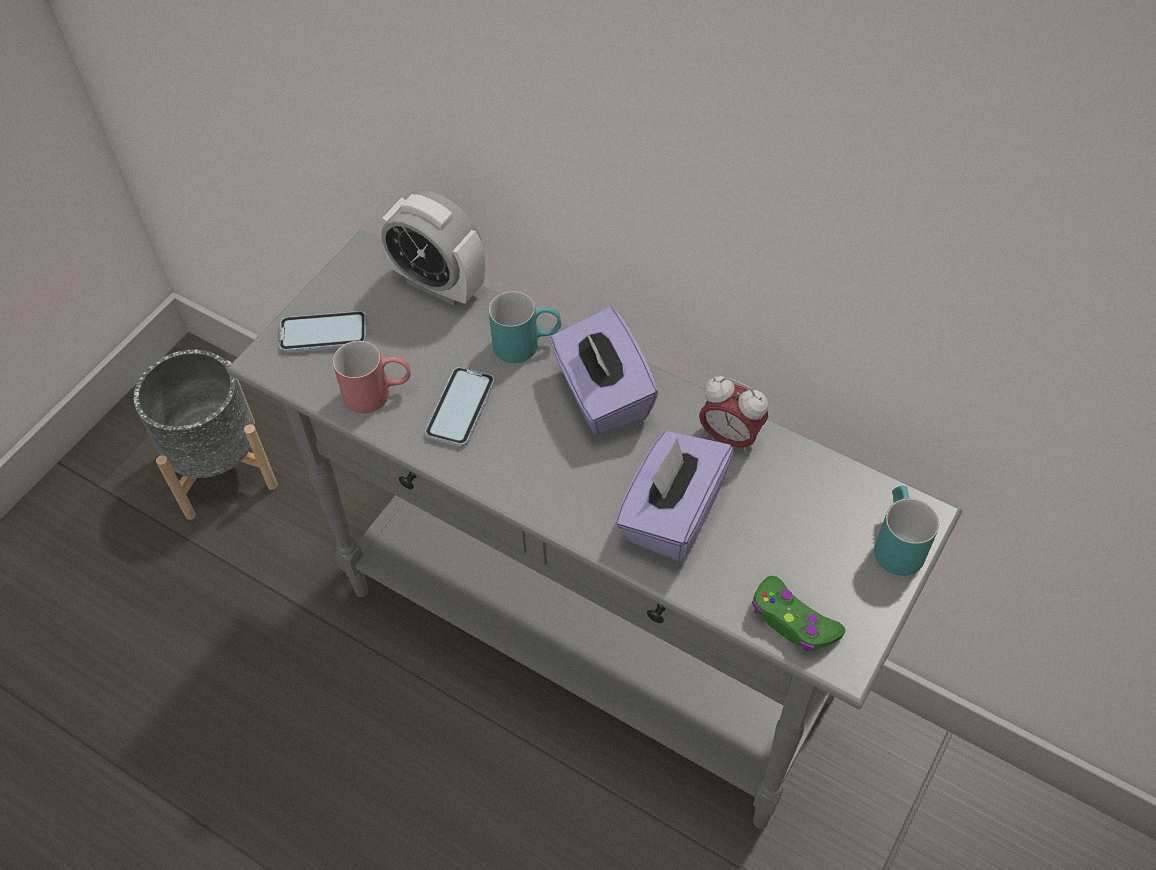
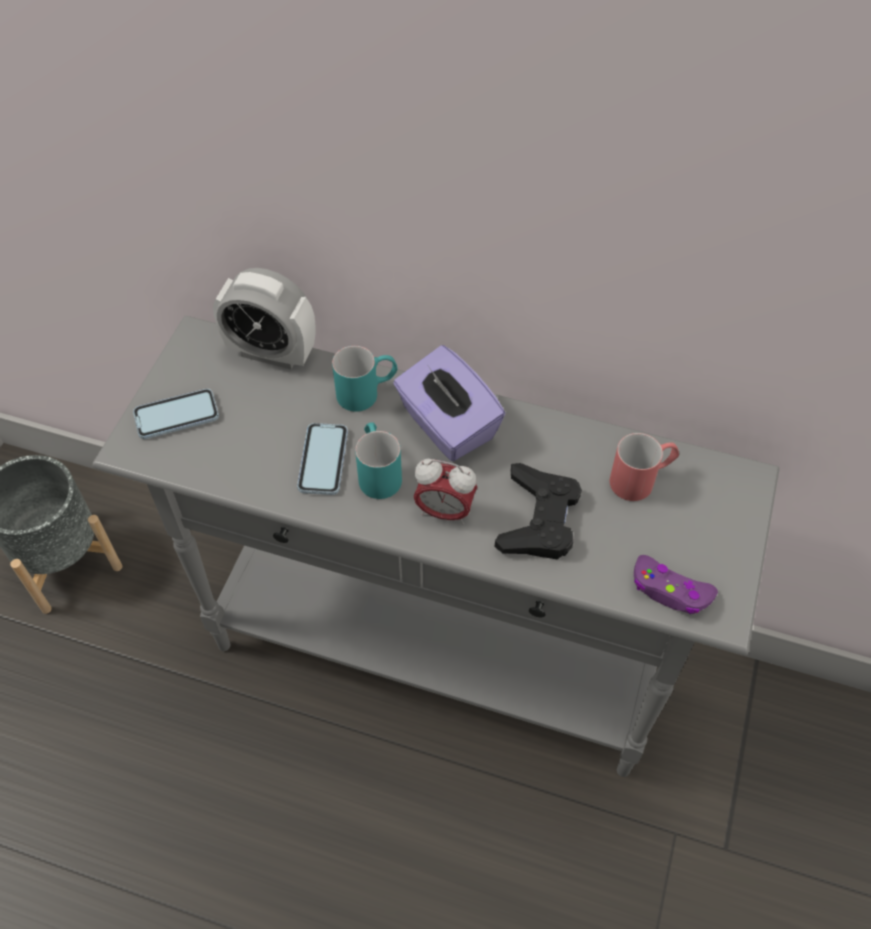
camera: 15 degrees left, 0 degrees up
red mug [333,341,411,414] -> red mug moved to [610,433,679,501]
purple tissue box [615,431,734,562] -> black game controller [495,463,582,559]
alarm clock [699,376,768,455] -> alarm clock moved to [413,459,477,525]
green game controller [752,576,846,651] -> purple game controller [634,555,718,614]
turquoise mug [874,486,939,576] -> turquoise mug moved to [355,422,402,499]

